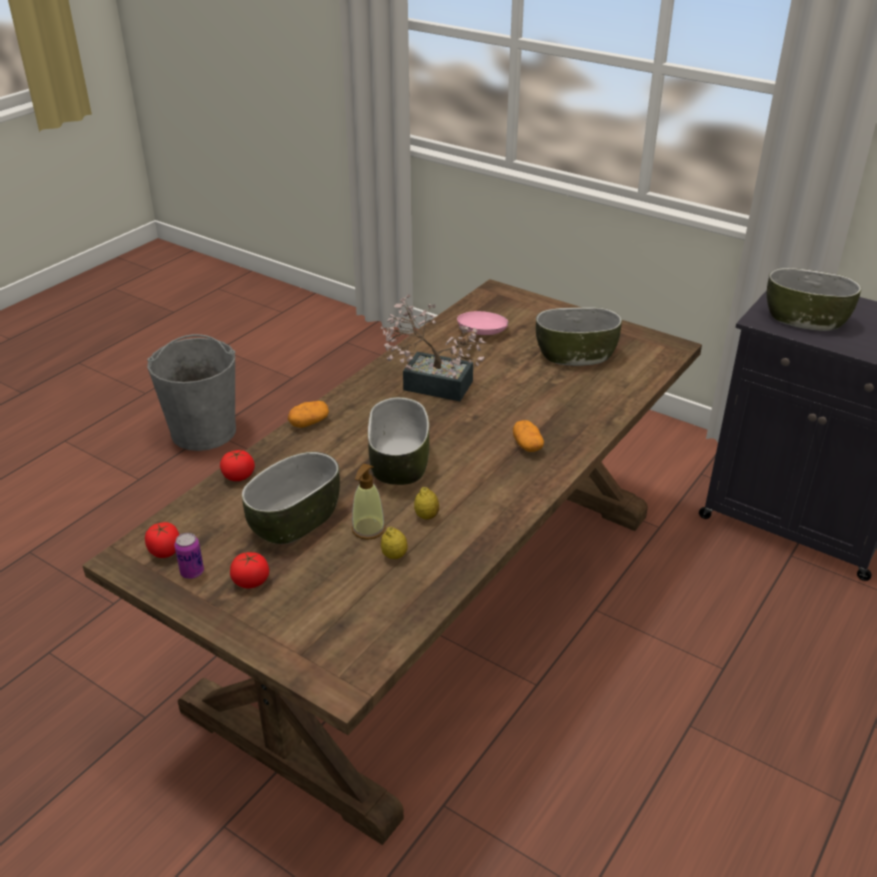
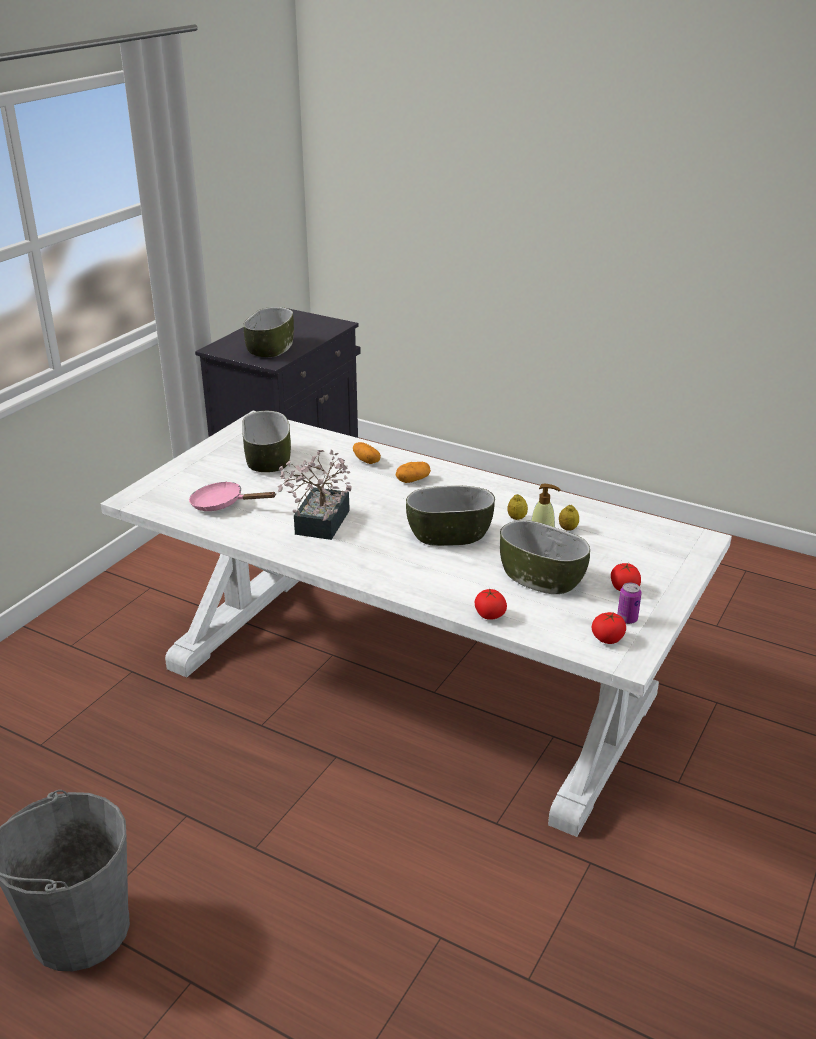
camera: 95 degrees left, 5 degrees down
brown dining table [82,279,702,845] -> white dining table [101,411,732,837]
potato [288,401,329,428] -> potato moved to [353,442,381,464]

